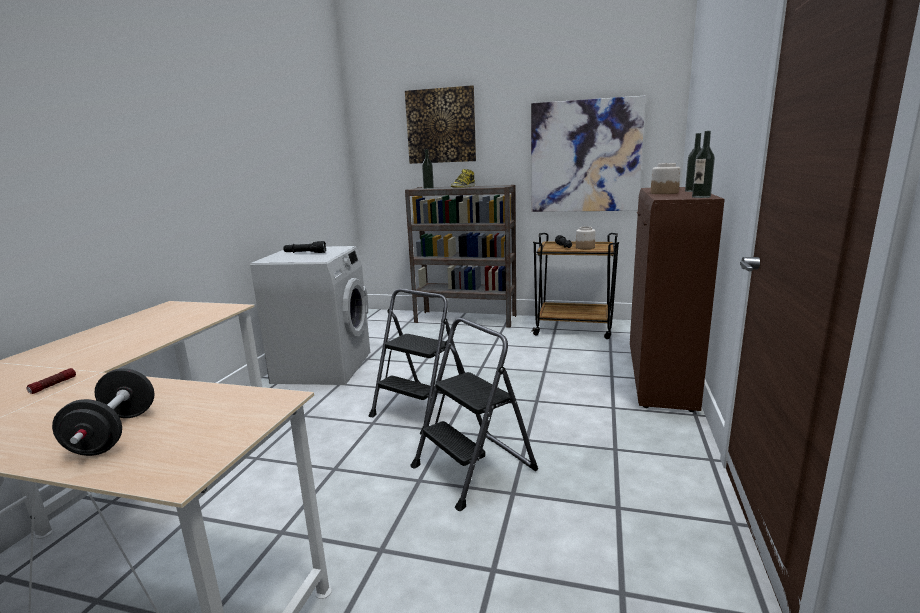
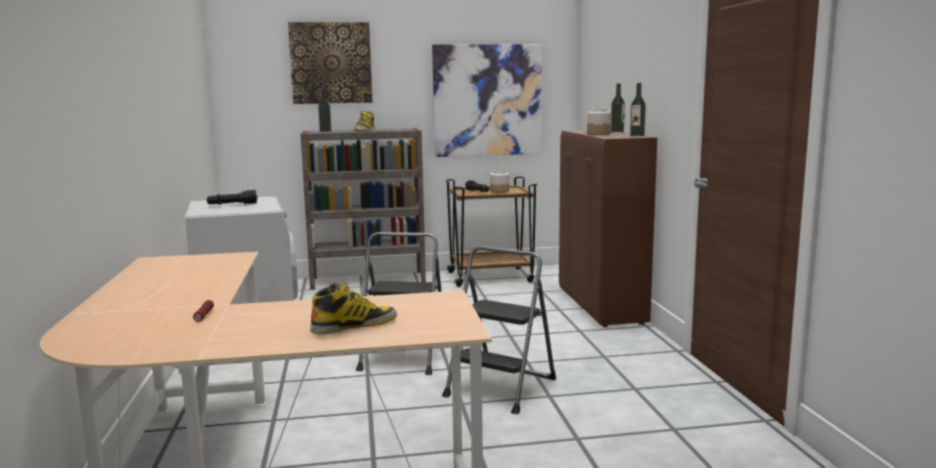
camera: 25 degrees left, 5 degrees down
black dumbbell [52,368,155,456] -> boot [311,283,397,334]

